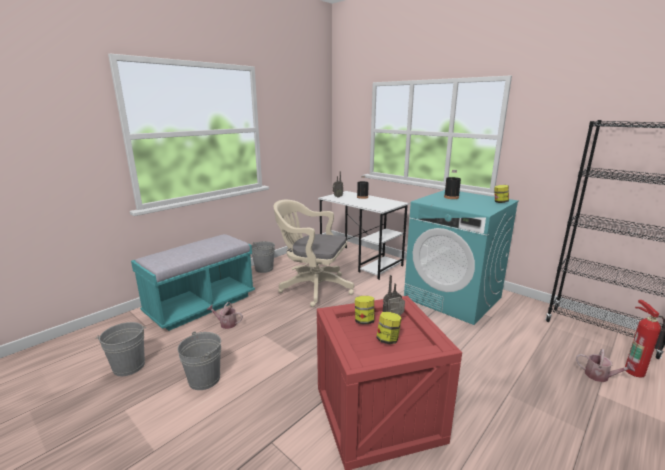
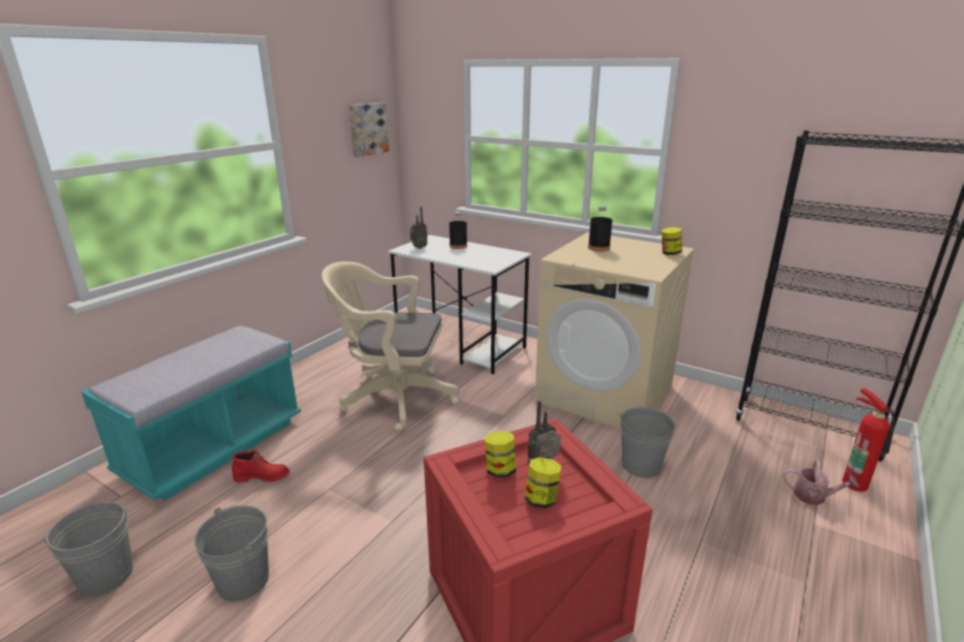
camera: 10 degrees left, 5 degrees up
watering can [207,302,243,329] -> red boot [232,450,290,482]
grey bucket [251,241,275,273] -> grey bucket moved to [618,407,679,478]
turquoise washing machine [404,190,519,325] -> beige washing machine [535,232,695,430]
none -> picture [349,103,389,157]

